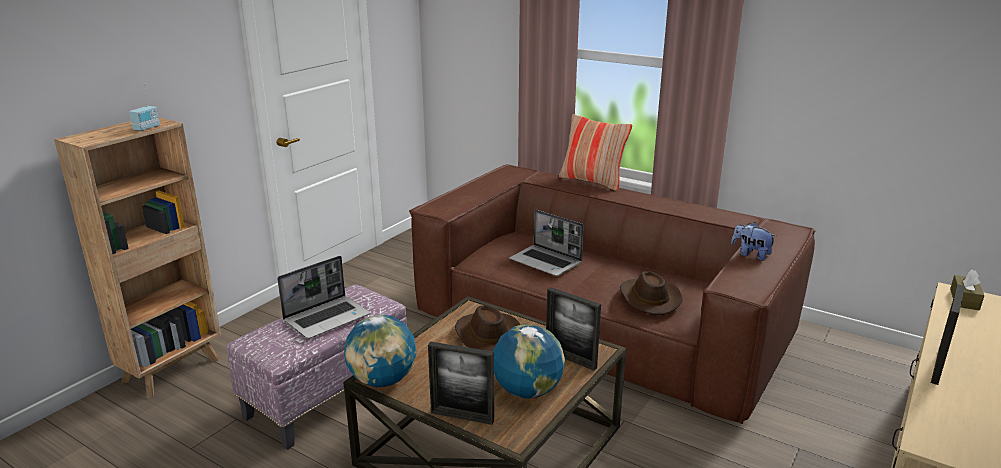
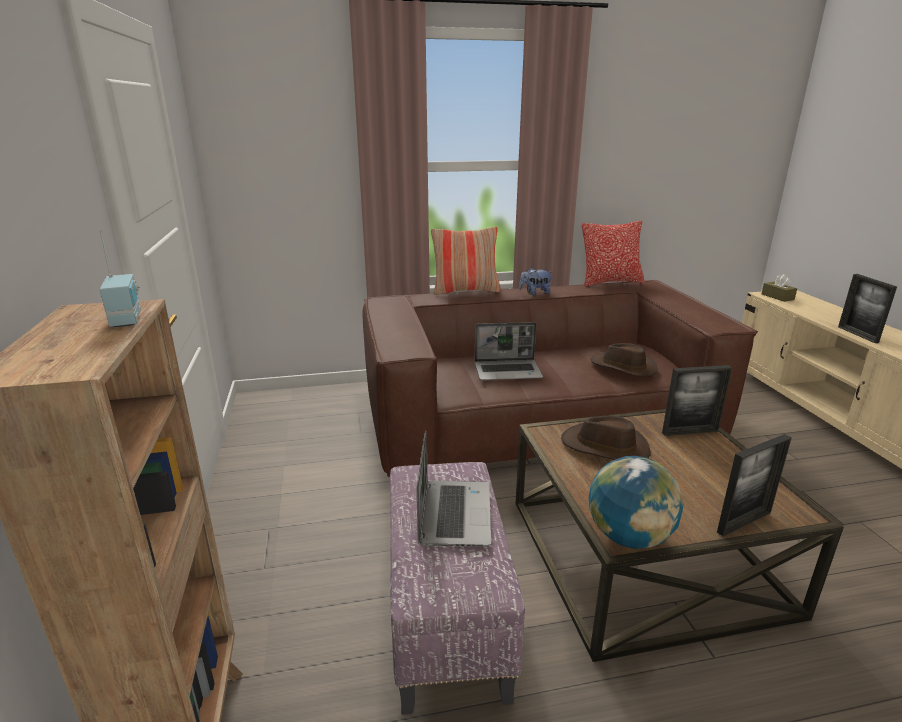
camera: 45 degrees left, 0 degrees up
globe [493,324,565,399] -> none
plush toy [731,222,776,261] -> plush toy moved to [519,268,553,295]
none -> pillow [582,221,645,286]

